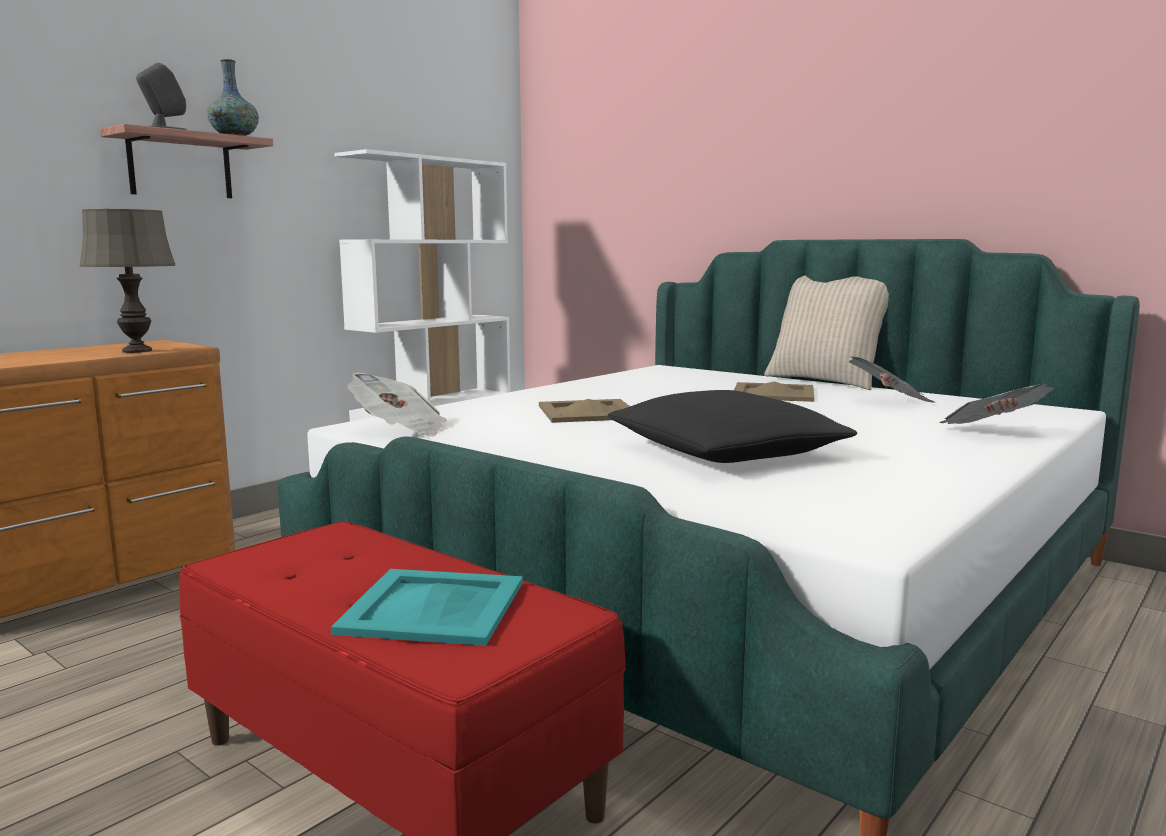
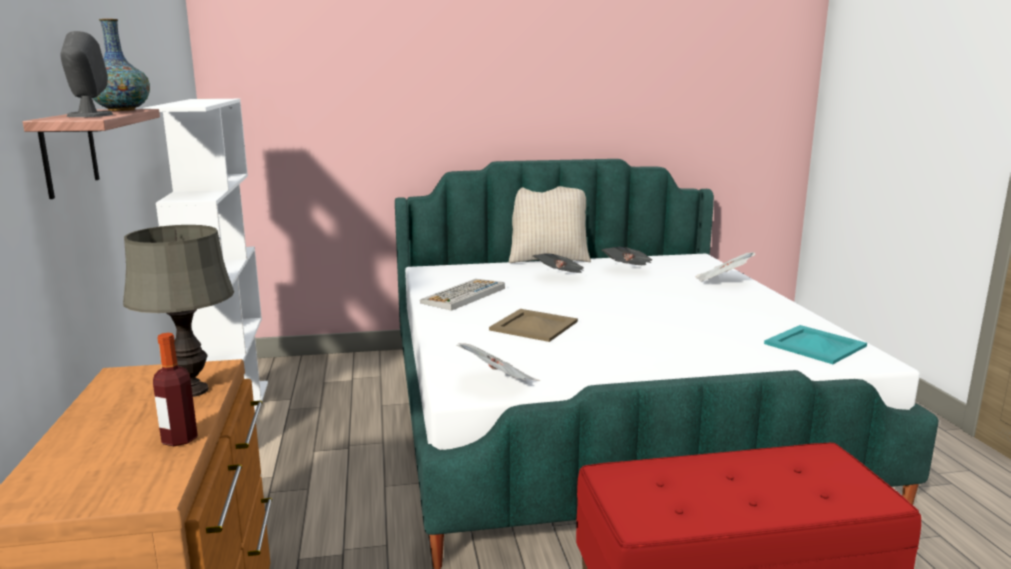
camera: 50 degrees left, 5 degrees up
turquoise tray [331,569,523,646] -> turquoise tray moved to [764,325,867,364]
black pillow [608,390,857,463] -> none
beige tray [734,381,814,402] -> newspaper [533,254,585,273]
none -> bottle [153,333,198,446]
none -> keyboard [420,279,505,311]

